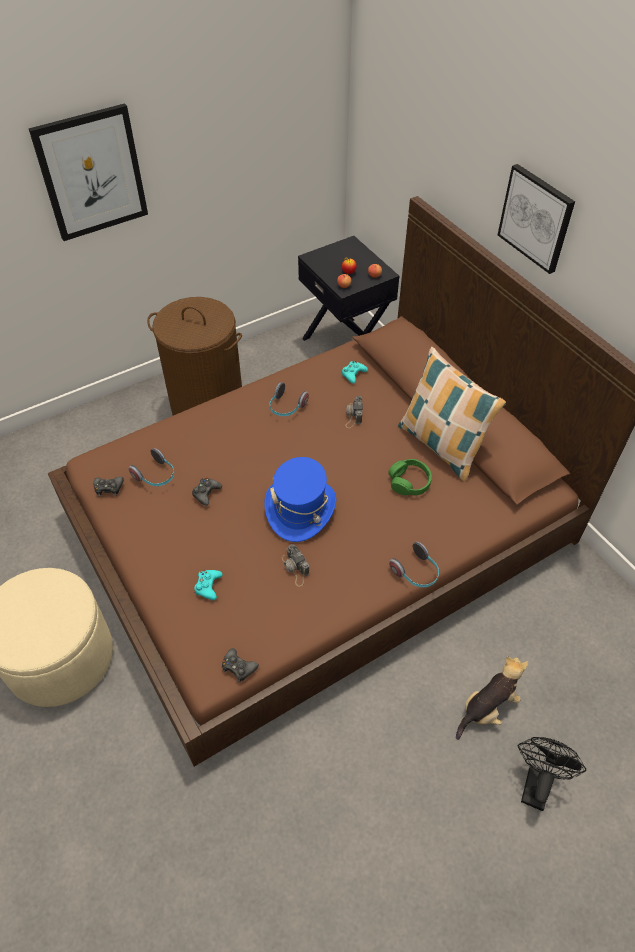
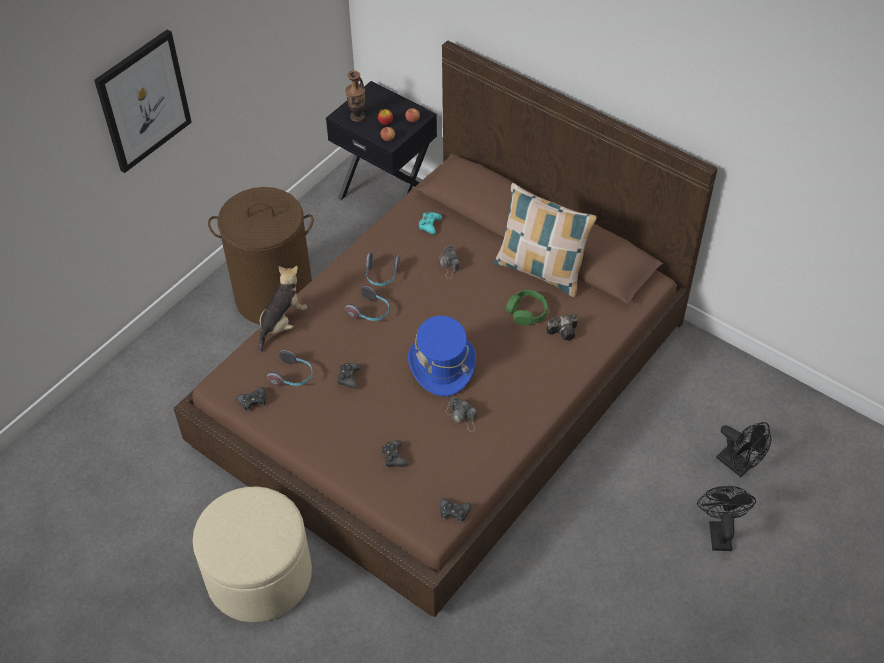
camera: 20 degrees left, 0 degrees up
turquoise game controller [194,570,223,600] -> black game controller [381,440,407,467]
headphones [389,542,439,587] -> headphones moved to [345,286,389,321]
plush toy [456,656,528,740] -> plush toy moved to [258,266,307,352]
picture [498,164,575,274] -> none
none -> vase [345,71,365,122]
none -> camera [546,314,578,341]
none -> black fan [716,422,771,477]

